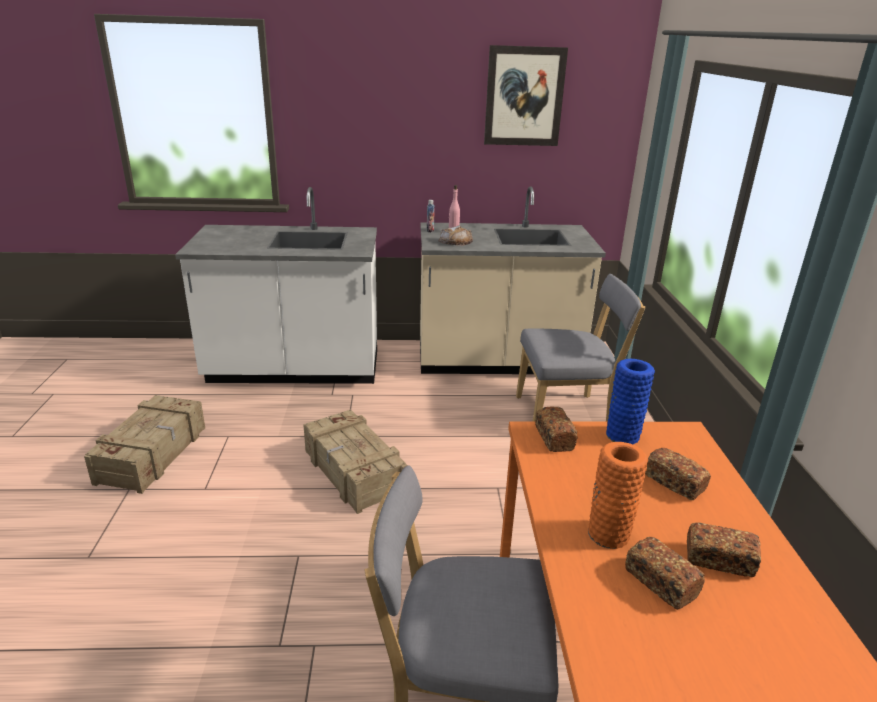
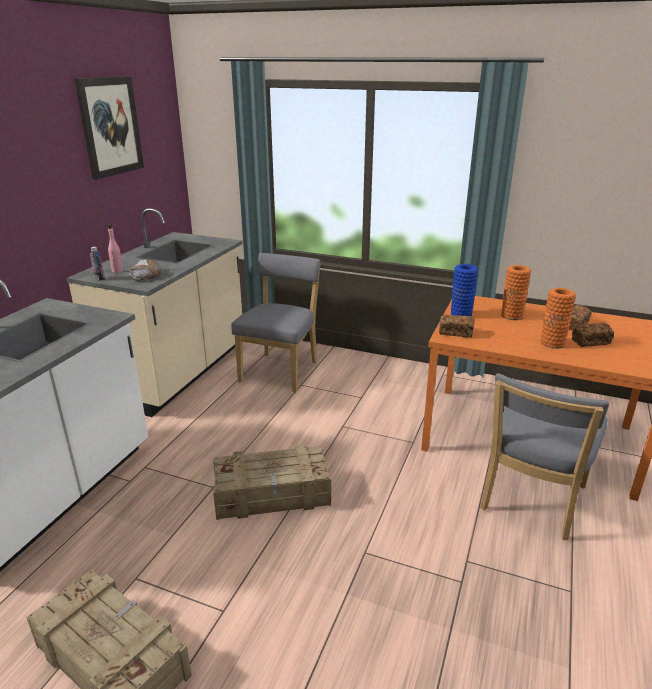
camera: 65 degrees left, 0 degrees up
bread [645,448,711,500] -> orange vase [501,265,531,320]

